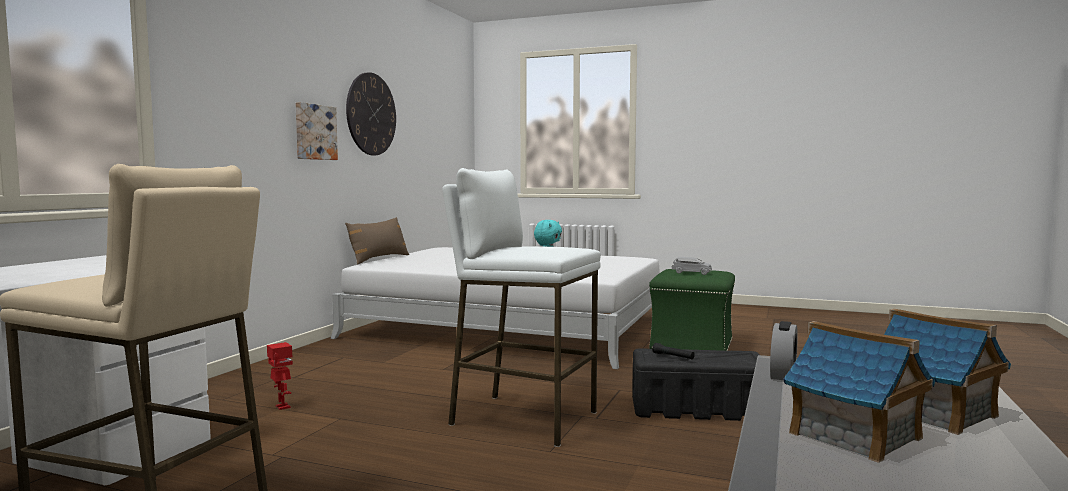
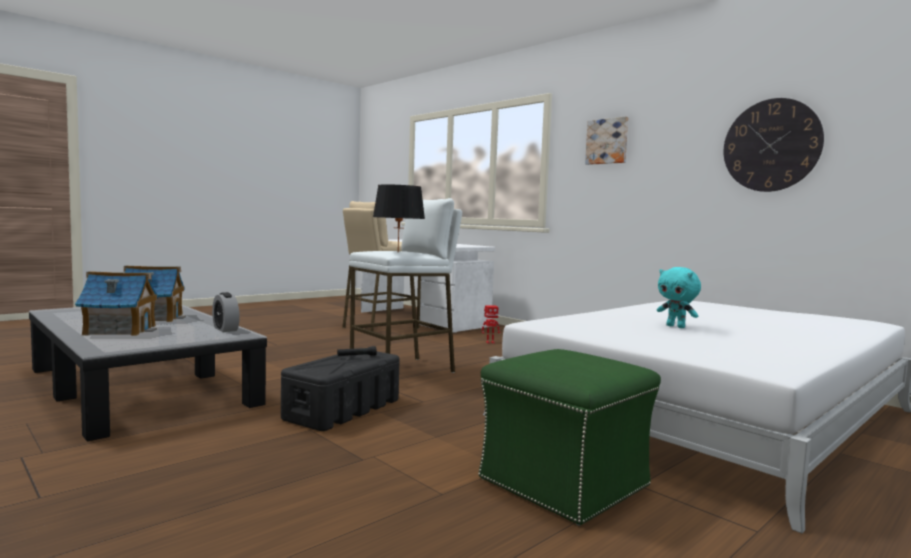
camera: 115 degrees right, 0 degrees up
picture [296,102,338,160] -> picture moved to [585,116,629,165]
brown pillow [345,217,409,265] -> none
grey toy car [672,257,712,275] -> none
none -> black table lamp [373,185,425,253]

